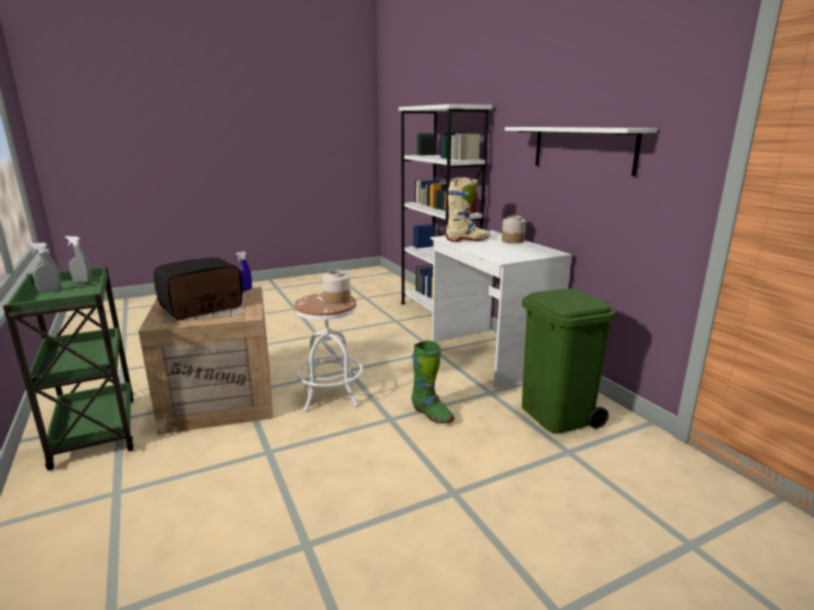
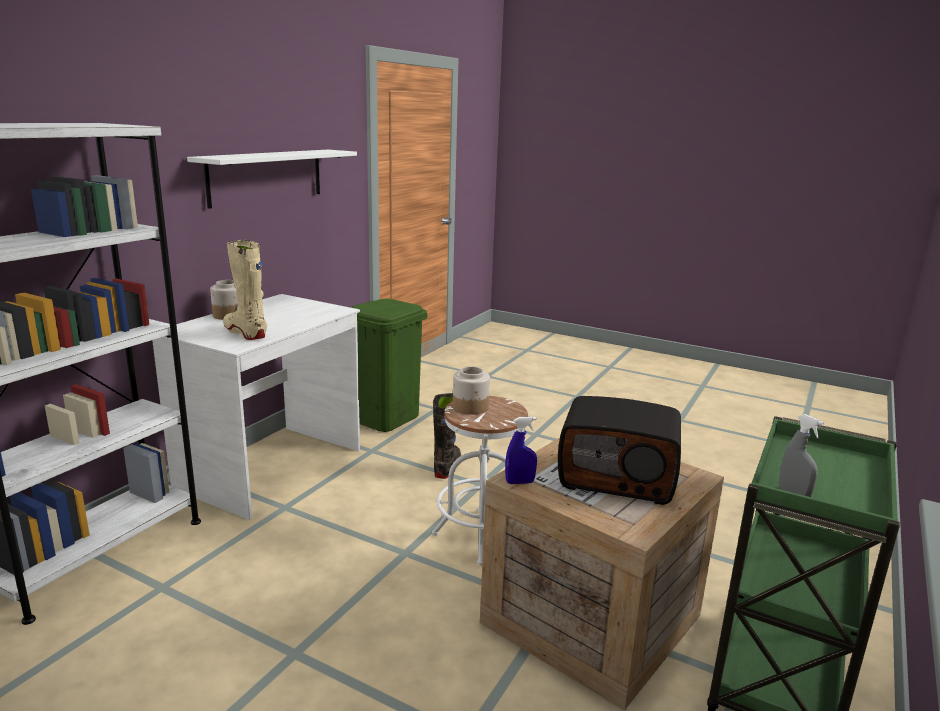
camera: 125 degrees left, 0 degrees up
grey spray bottle [29,243,61,292] -> none
green boot [411,340,454,424] -> black boot [433,393,461,479]

